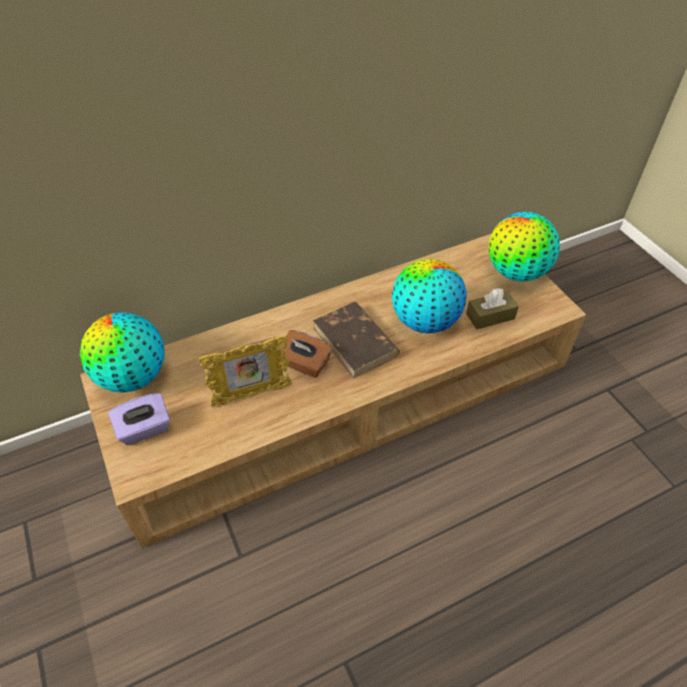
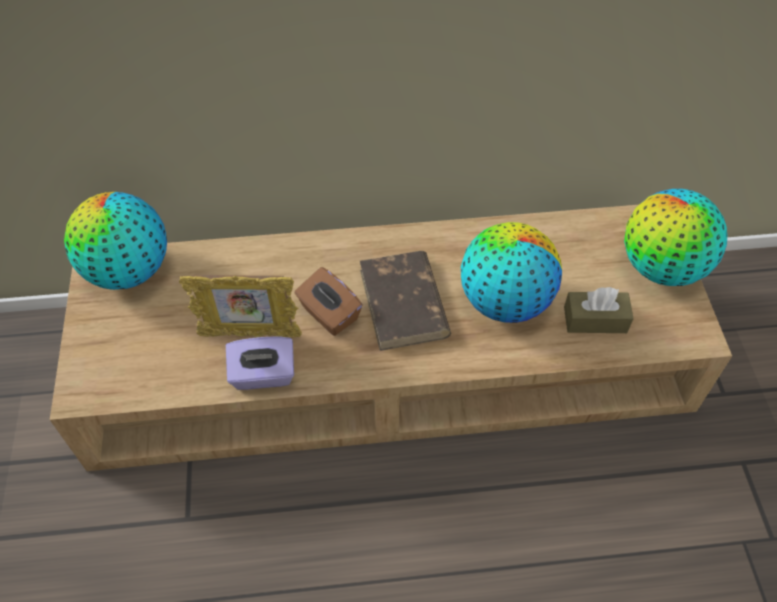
camera: 20 degrees right, 5 degrees up
purple tissue box [108,393,170,445] -> purple tissue box moved to [226,337,294,390]

